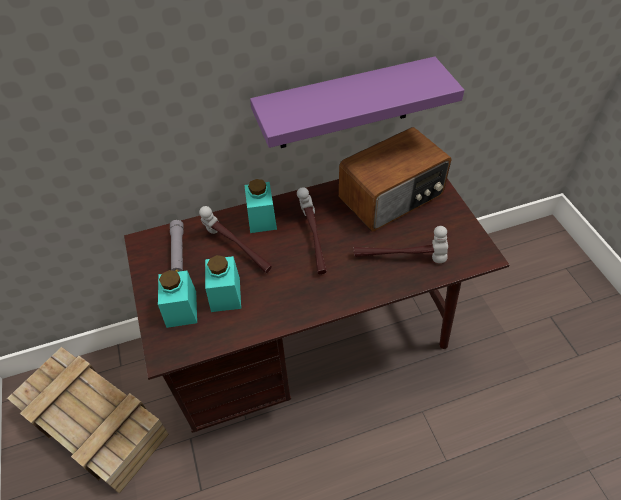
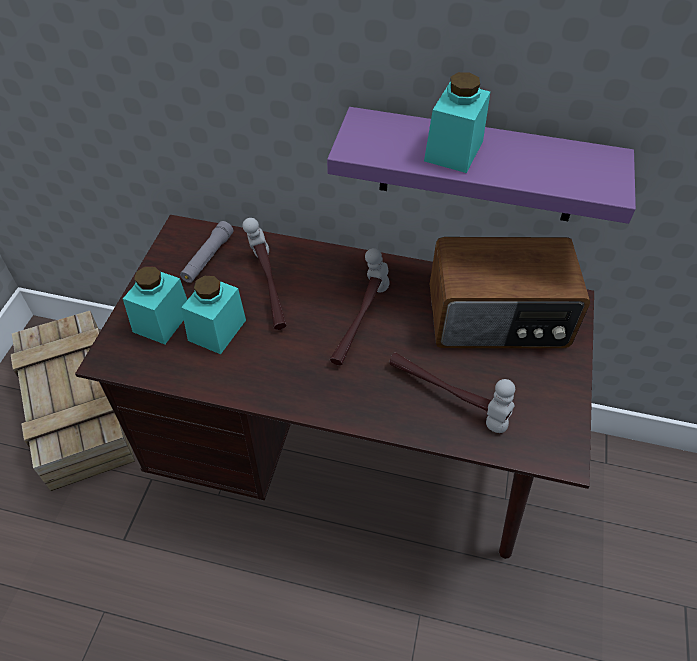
camera: 30 degrees right, 0 degrees up
turquoise jar [245,179,277,233] -> turquoise jar moved to [424,72,490,173]

